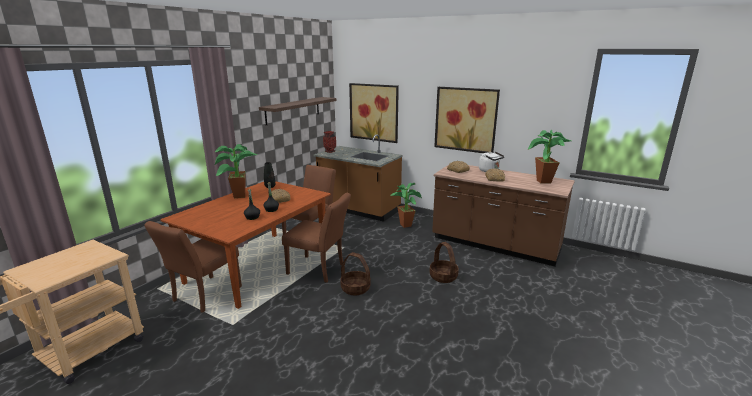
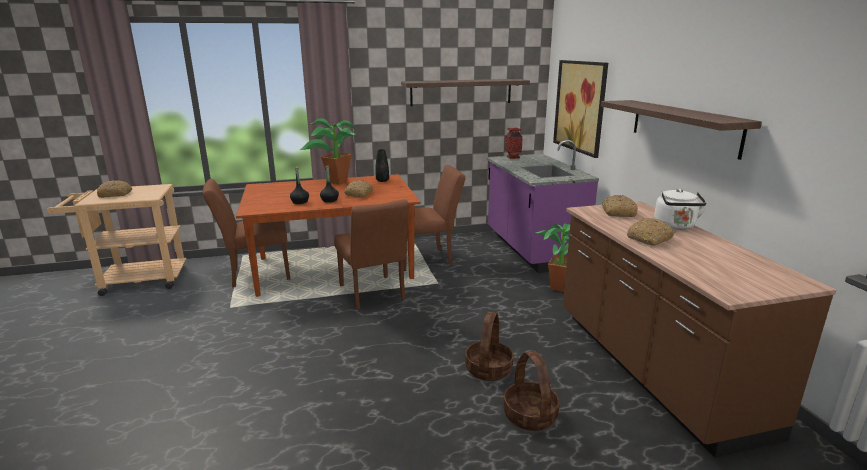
camera: 45 degrees right, 0 degrees up
brown counter [313,134,403,222] -> purple counter [486,140,599,273]
basket [340,252,370,295] -> basket moved to [503,351,560,431]
picture [434,87,500,153] -> shelf [601,100,762,160]
potted plant [528,130,572,184] -> none
none -> bread [97,180,132,198]

